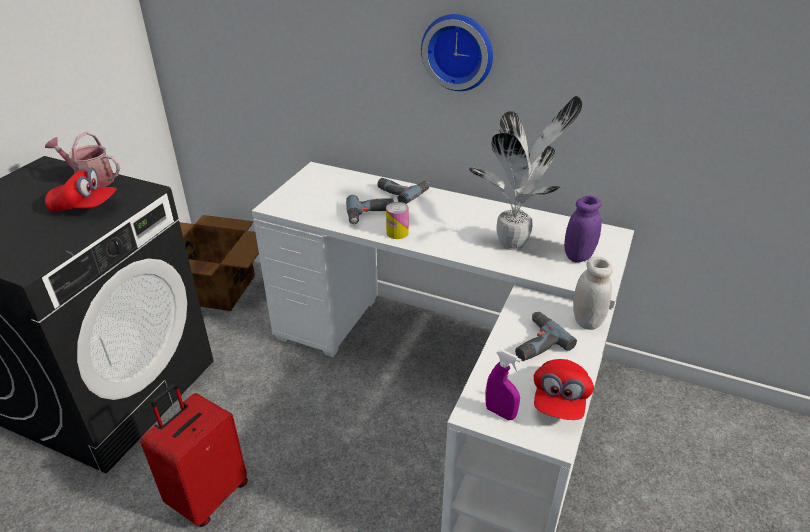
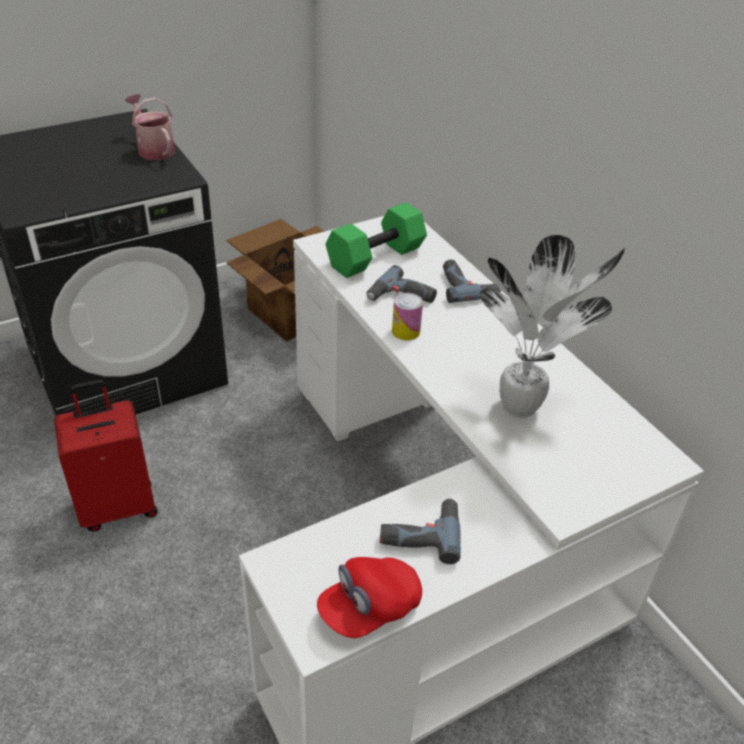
camera: 35 degrees right, 5 degrees up
red cap [45,167,116,212] -> none
wall clock [421,14,493,91] -> none
purple spray bottle [486,350,522,420] -> none
purple jar [564,196,602,262] -> none
white jar [573,257,613,330] -> none
none -> green dumbbell [326,202,427,278]

